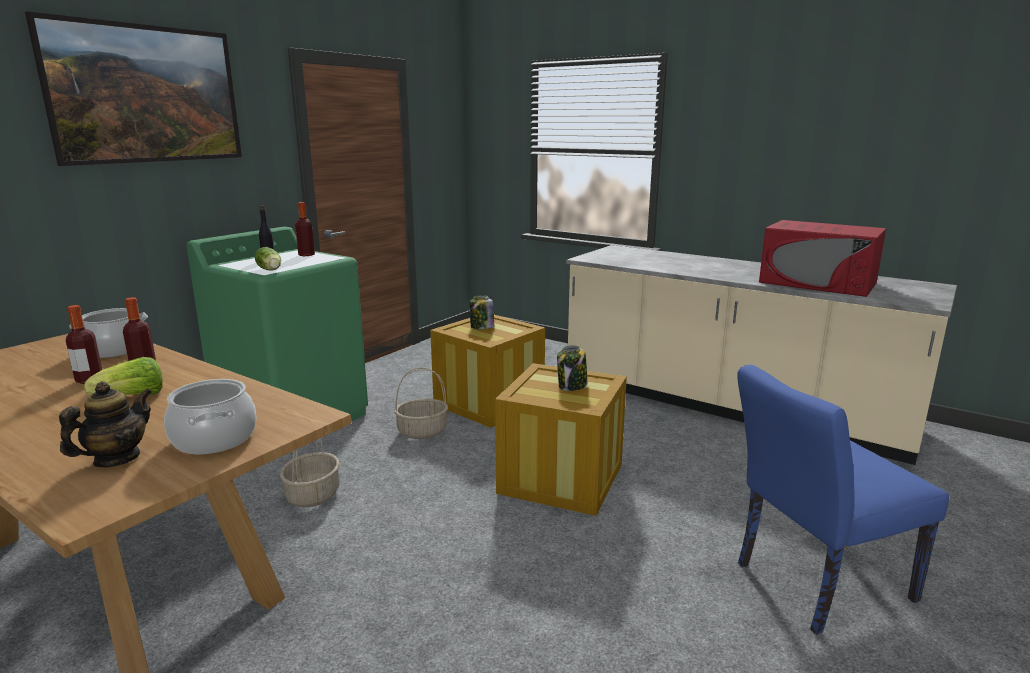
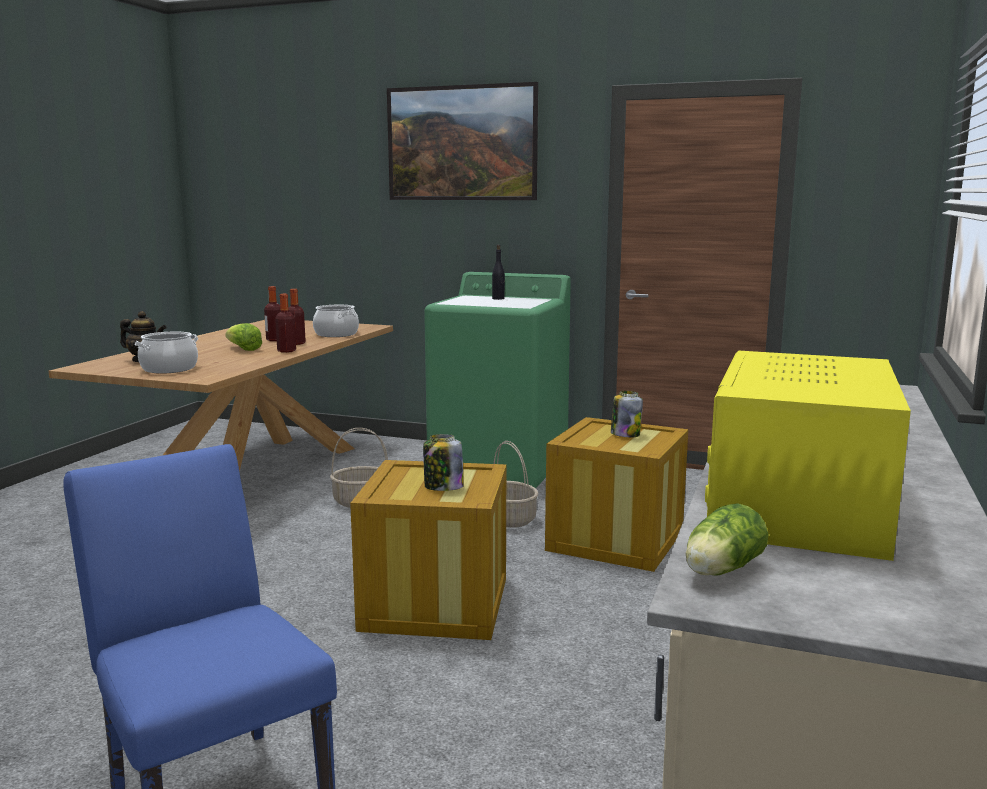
camera: 75 degrees right, 5 degrees down
lettuce [255,247,281,271] -> lettuce moved to [686,503,768,576]
bottle [295,202,315,256] -> bottle moved to [275,294,296,353]
red microwave [759,220,886,297] -> yellow microwave [705,351,911,561]

